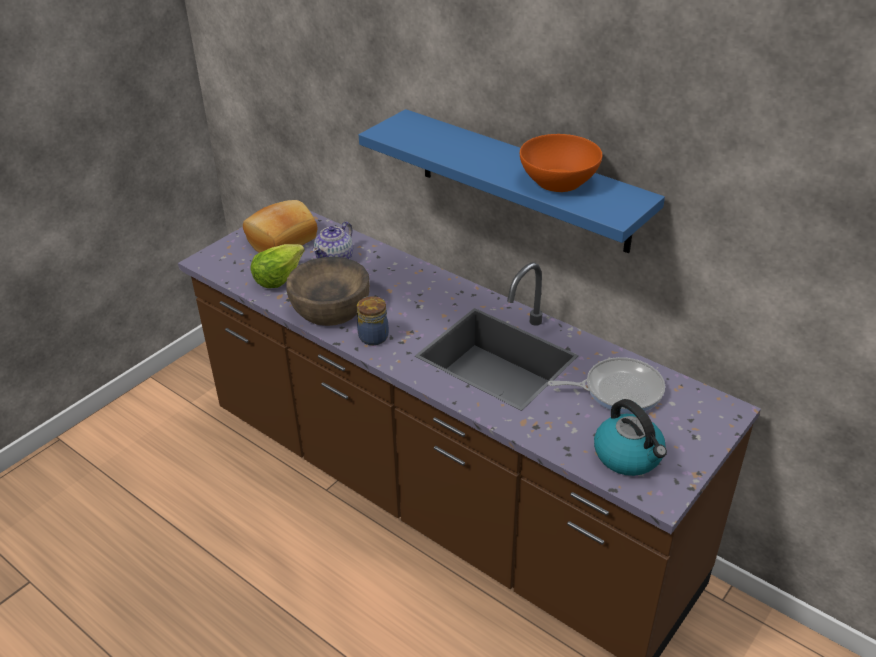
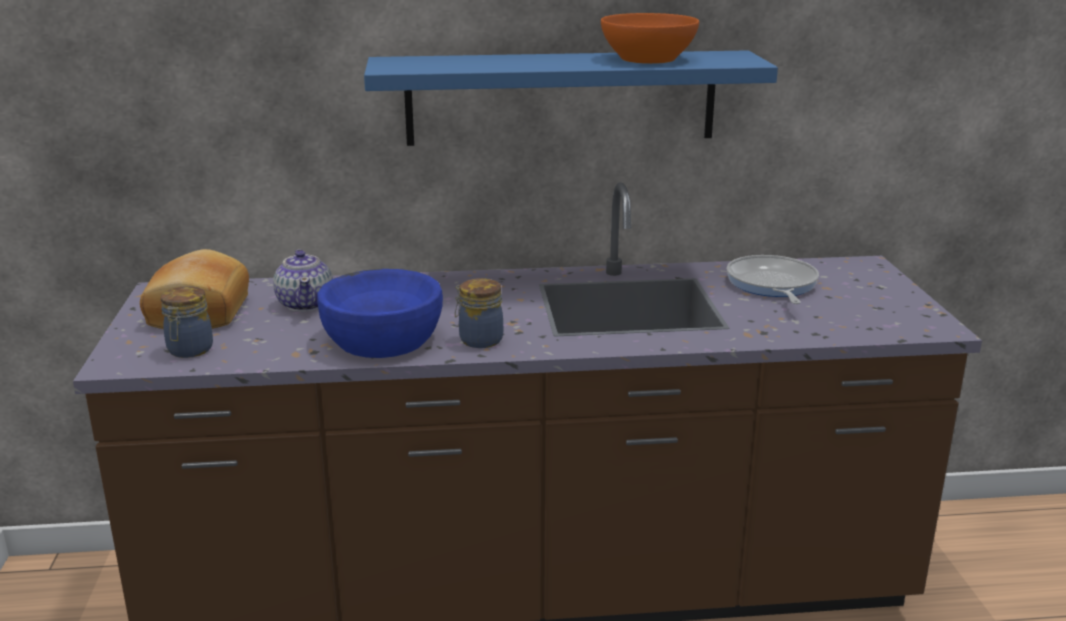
camera: 45 degrees left, 15 degrees down
lettuce [251,244,305,288] -> none
brown bowl [286,257,370,326] -> blue bowl [317,269,443,358]
frying pan [548,357,665,414] -> frying pan turned 45 degrees counterclockwise [727,255,819,304]
kettle [594,399,667,476] -> none
none -> jar [161,286,213,358]

